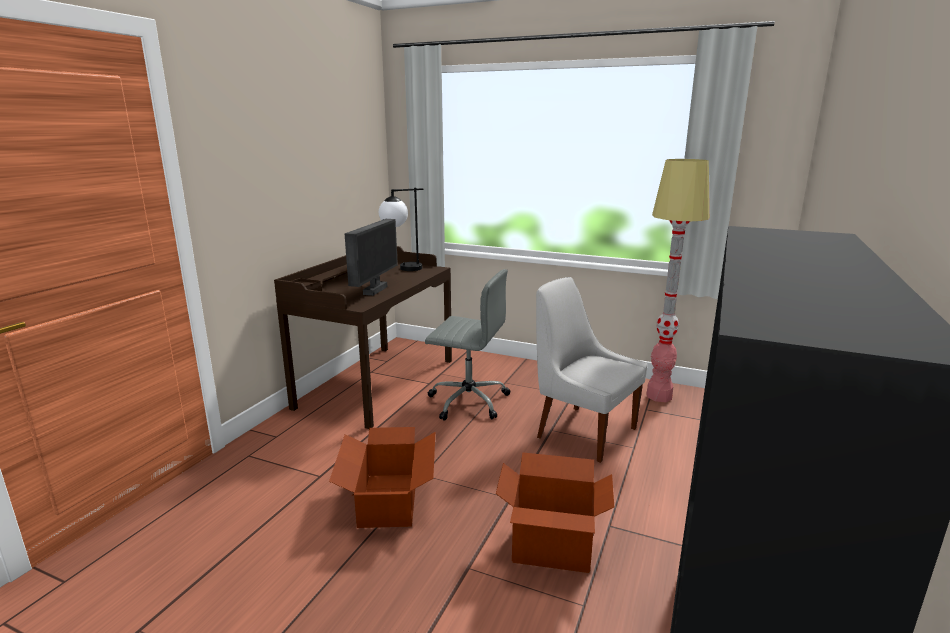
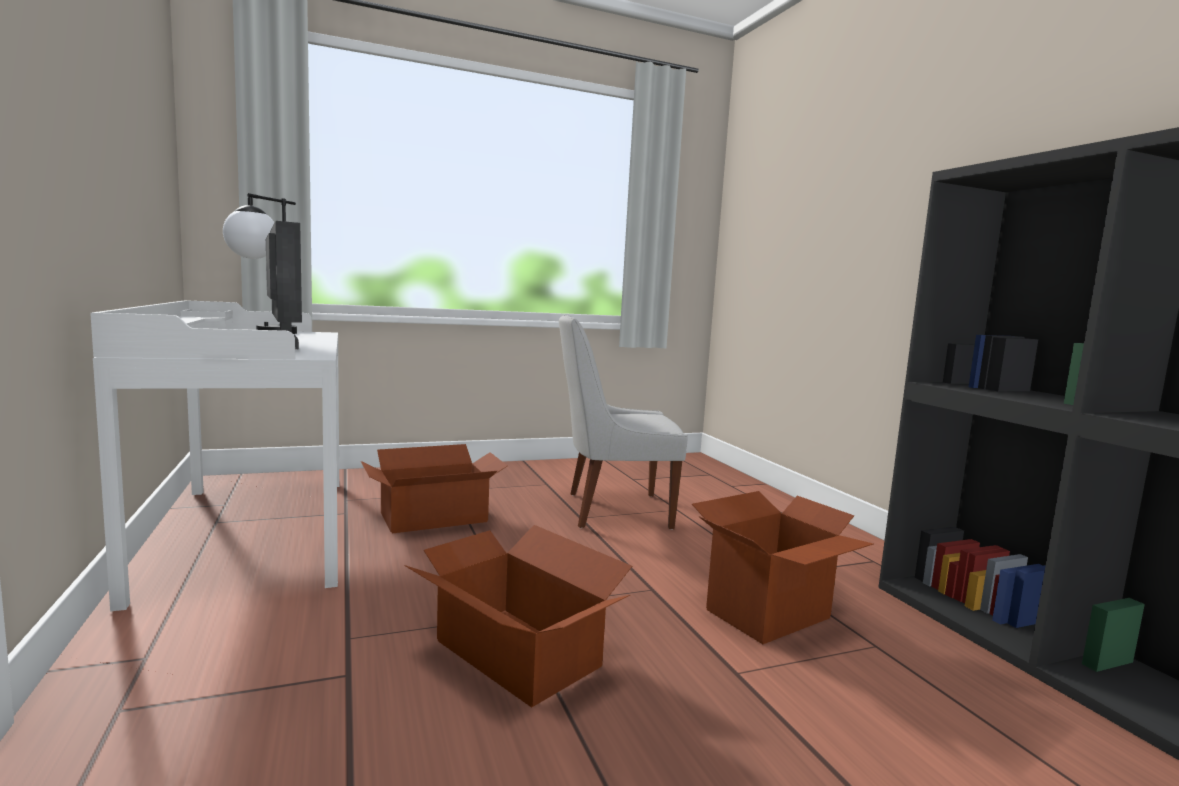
camera: 45 degrees left, 10 degrees down
brown desk [274,246,452,429] -> white desk [90,300,339,612]
grey office chair [425,269,510,421] -> cardboard box [361,444,508,533]
floor lamp [646,159,710,402] -> none

